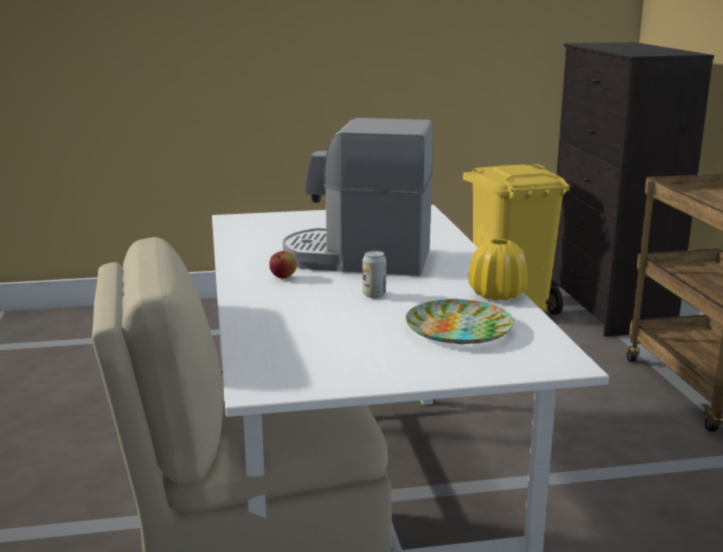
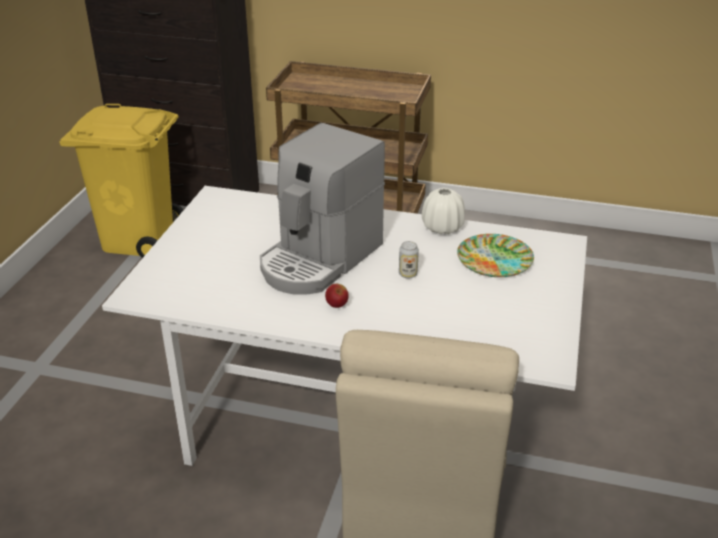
camera: 65 degrees left, 15 degrees up
yellow vase [468,239,528,300] -> white vase [422,188,465,234]

